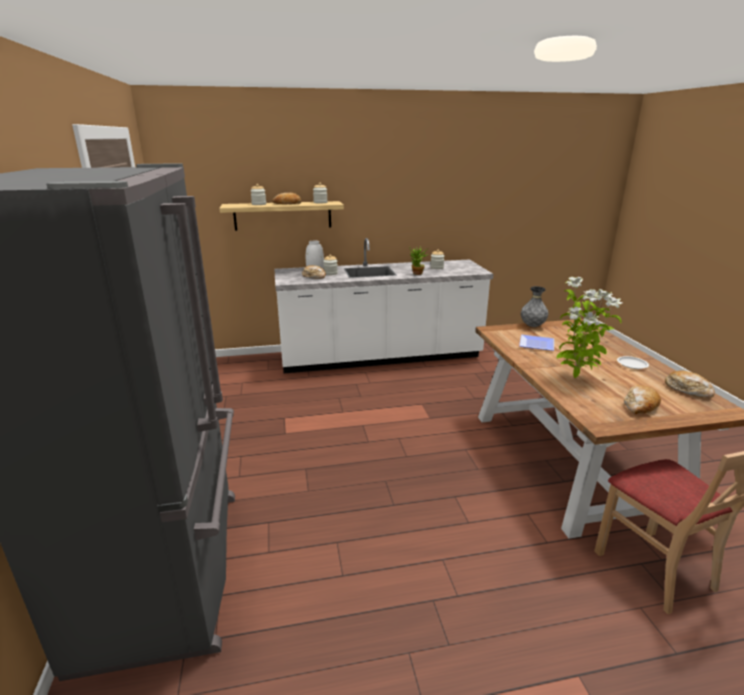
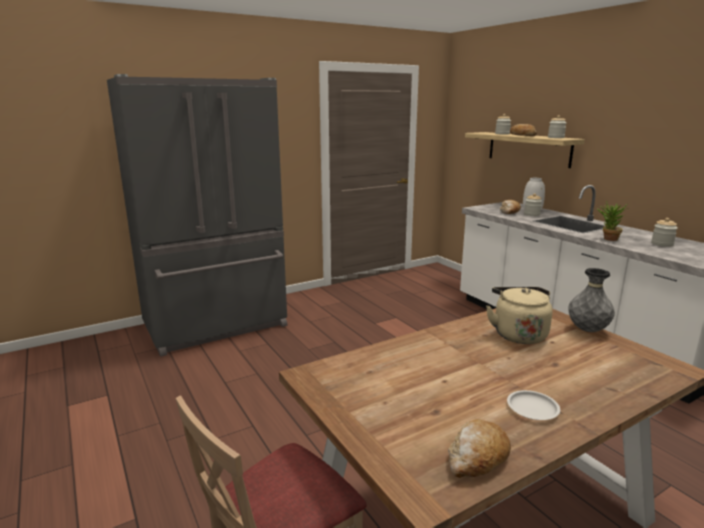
camera: 70 degrees right, 5 degrees down
plate [519,335,554,351] -> beige kettle [486,287,553,344]
potted plant [556,277,623,378] -> none
bread [624,385,661,414] -> none

